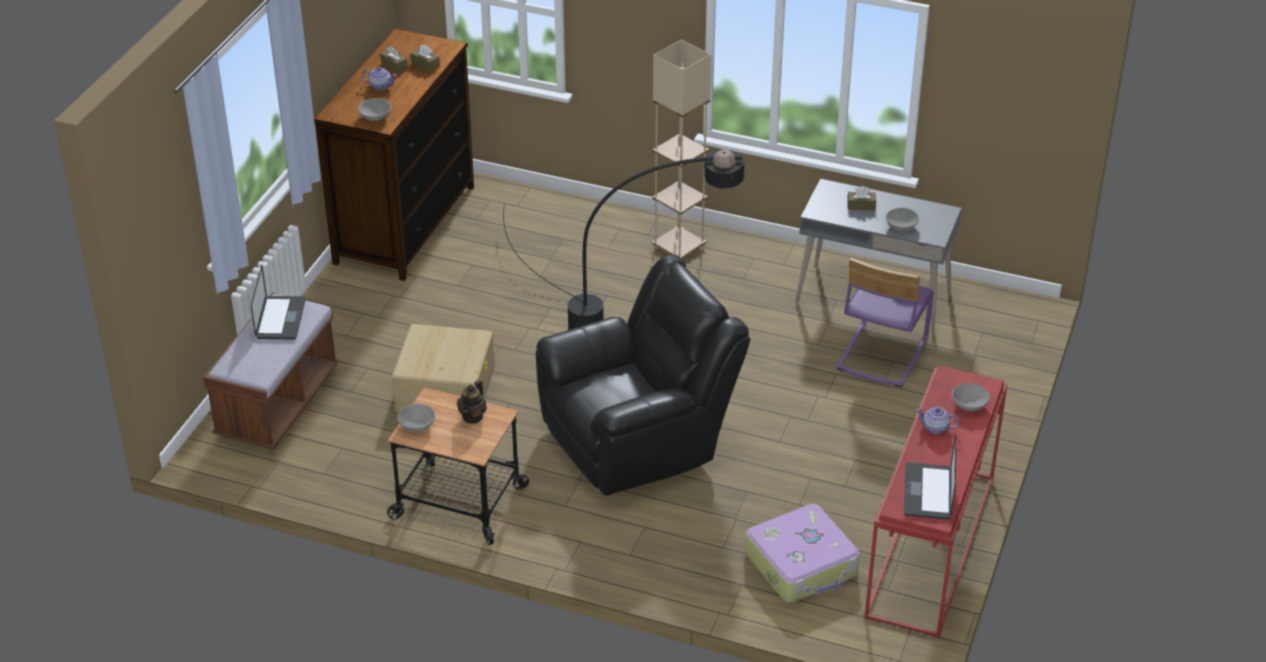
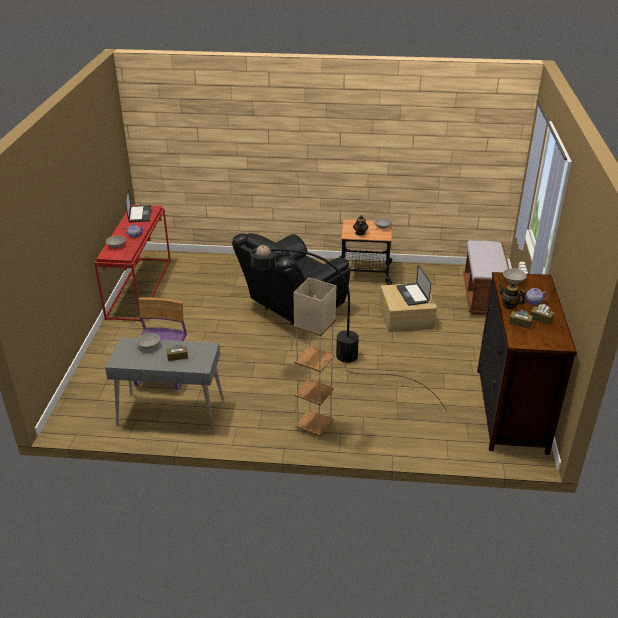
camera: 165 degrees right, 5 degrees down
laptop [251,266,306,339] -> laptop moved to [396,265,431,306]
suitcase [745,504,860,603] -> none
none -> teapot [499,282,525,309]

